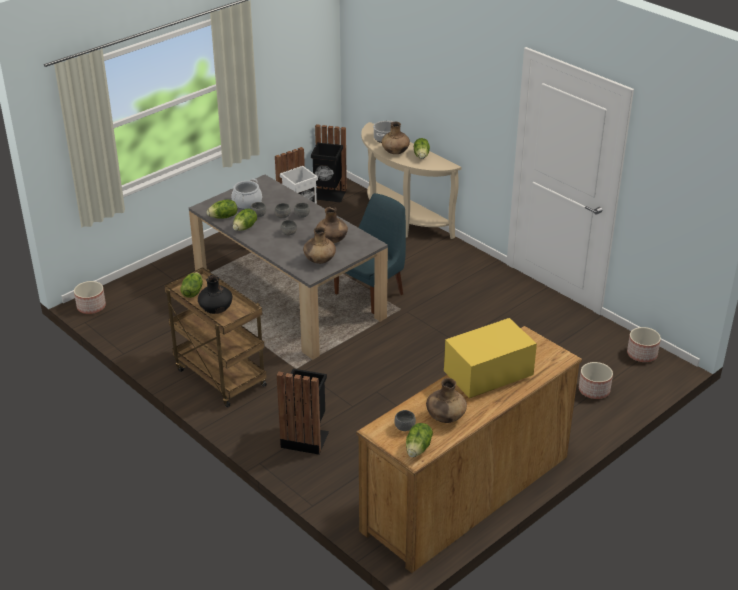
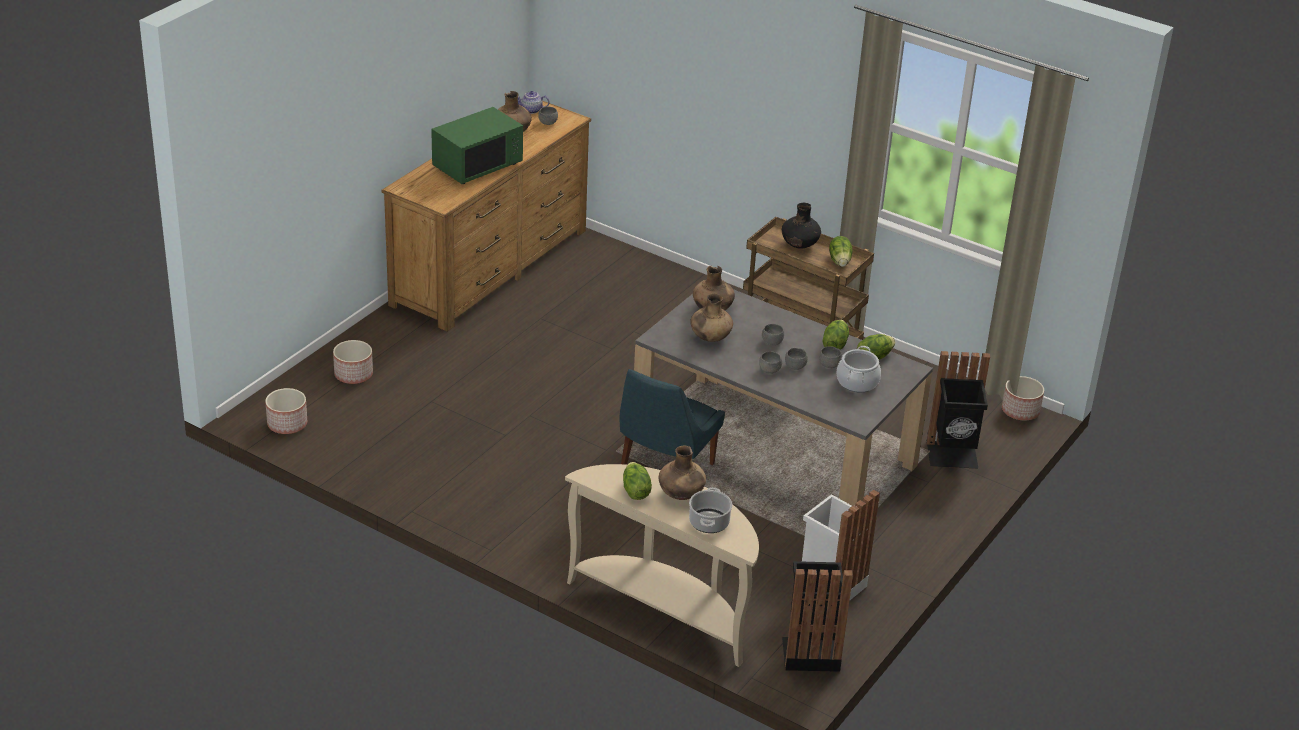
camera: 165 degrees right, 0 degrees up
black trash can [277,369,329,455] -> black trash can moved to [927,351,990,469]
lettuce [406,423,433,457] -> teapot [518,91,550,114]
yellow microwave [444,318,537,398] -> green microwave [431,107,523,184]

